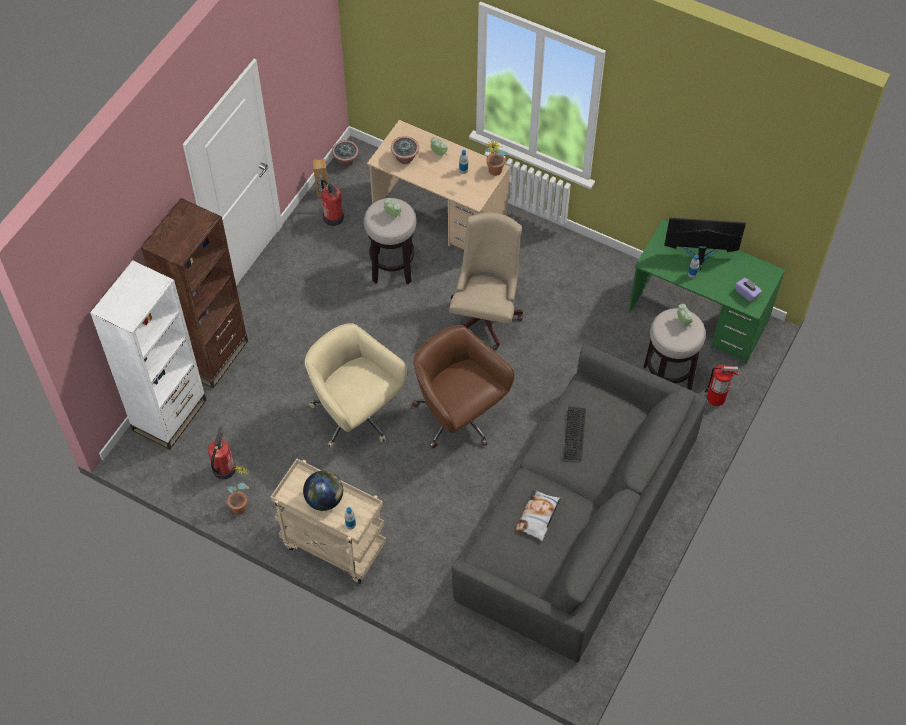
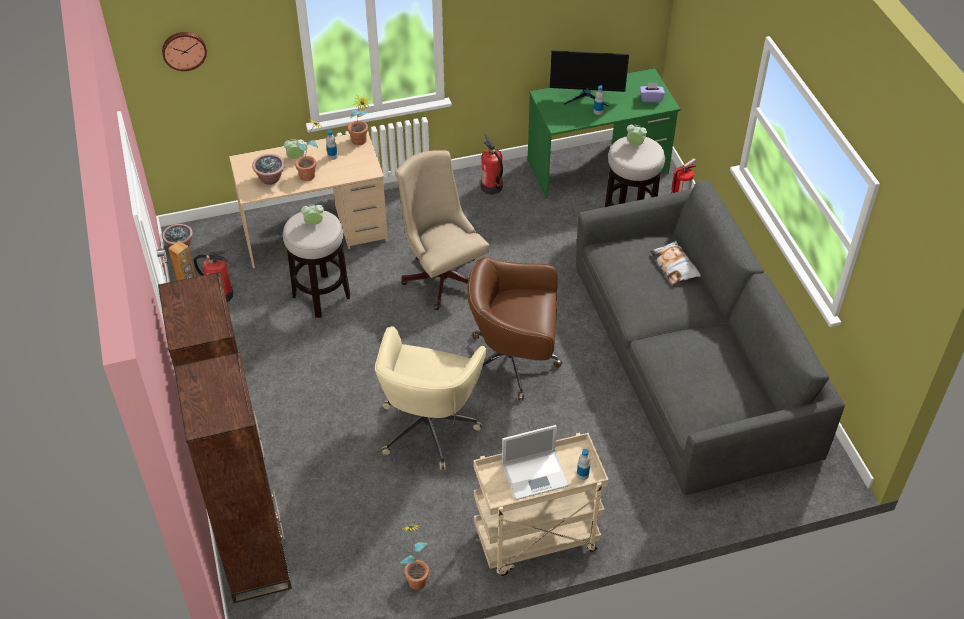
camera: 45 degrees left, 10 degrees down
white bookcase [90,260,206,450] -> brown bookcase [174,352,292,603]
fire extinguisher [208,427,236,479] -> fire extinguisher moved to [481,133,503,195]
globe [303,471,343,511] -> laptop [502,425,569,500]
beige office chair [305,323,407,448] -> beige office chair turned 75 degrees counterclockwise [375,327,487,470]
pillow [515,490,561,541] -> pillow moved to [650,240,701,285]
keyboard [564,406,586,461] -> none
monitor [664,218,746,270] -> monitor turned 135 degrees counterclockwise [550,50,629,107]
none -> wall clock [162,32,207,71]
none -> potted plant [295,120,323,181]

